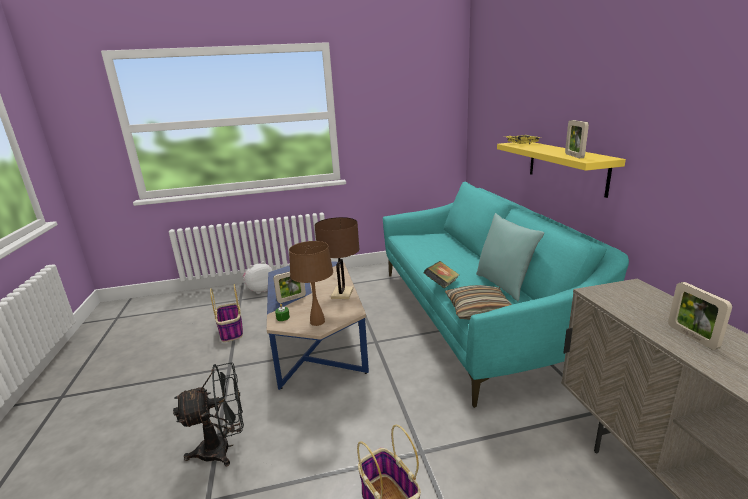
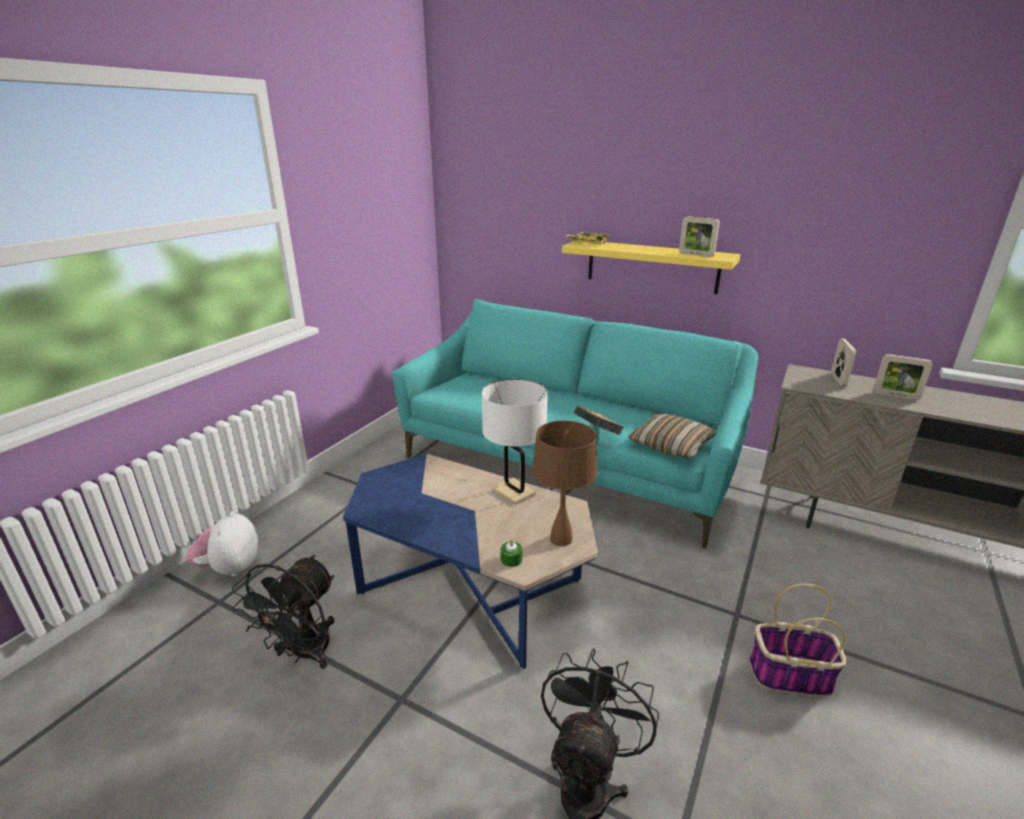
camera: 50 degrees left, 5 degrees up
basket [210,284,243,342] -> black fan [232,555,335,669]
picture frame [273,271,306,303] -> picture frame moved to [831,338,856,387]
brown table lamp [314,217,359,299] -> white table lamp [482,379,548,505]
turquoise pillow [476,213,544,301] -> none

